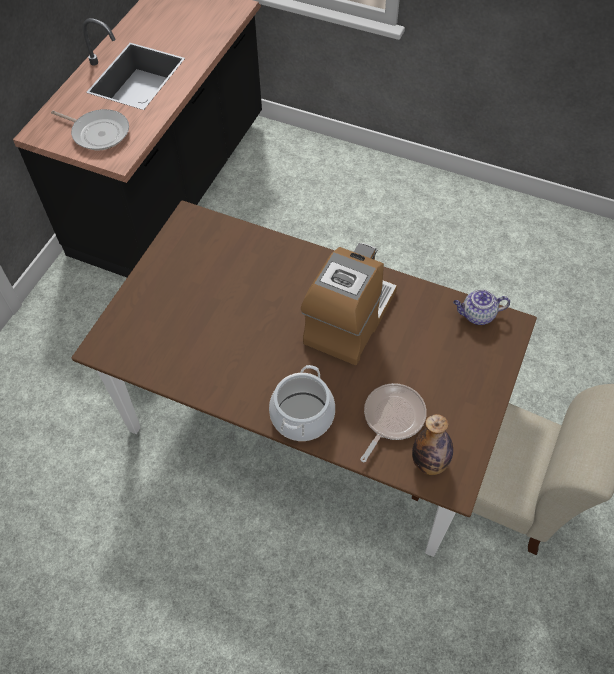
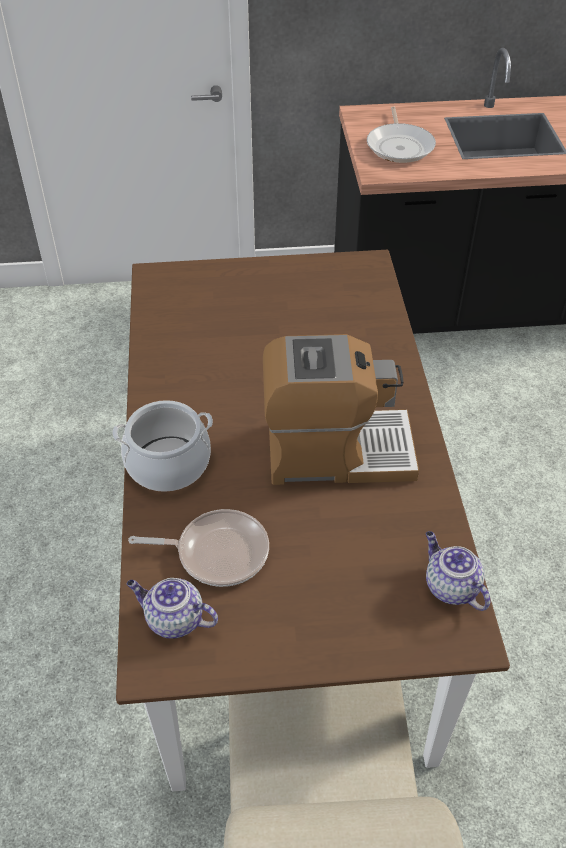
camera: 60 degrees right, 10 degrees down
bottle [412,414,453,475] -> teapot [127,578,218,639]

